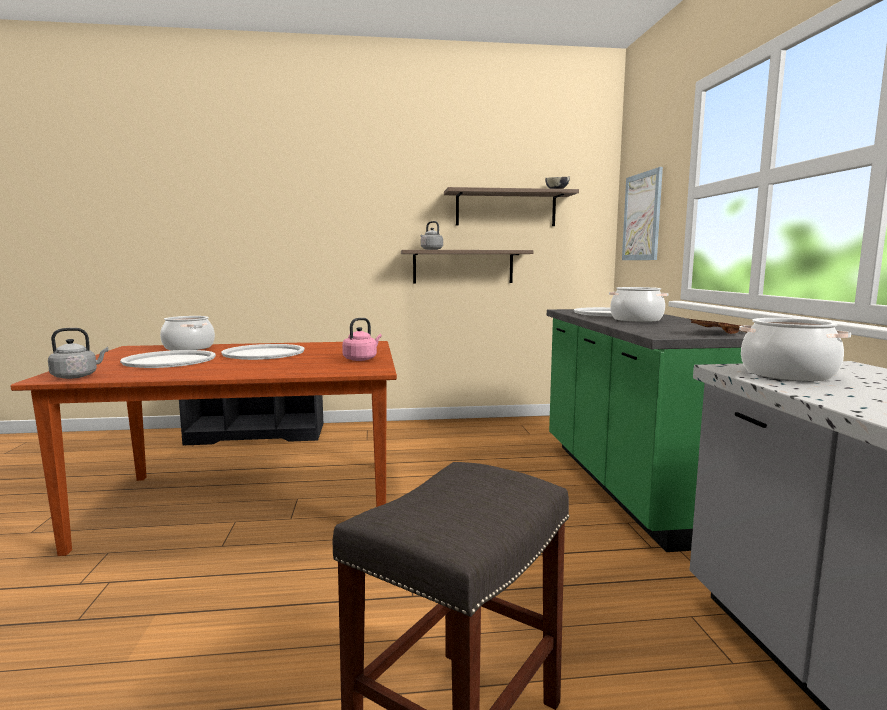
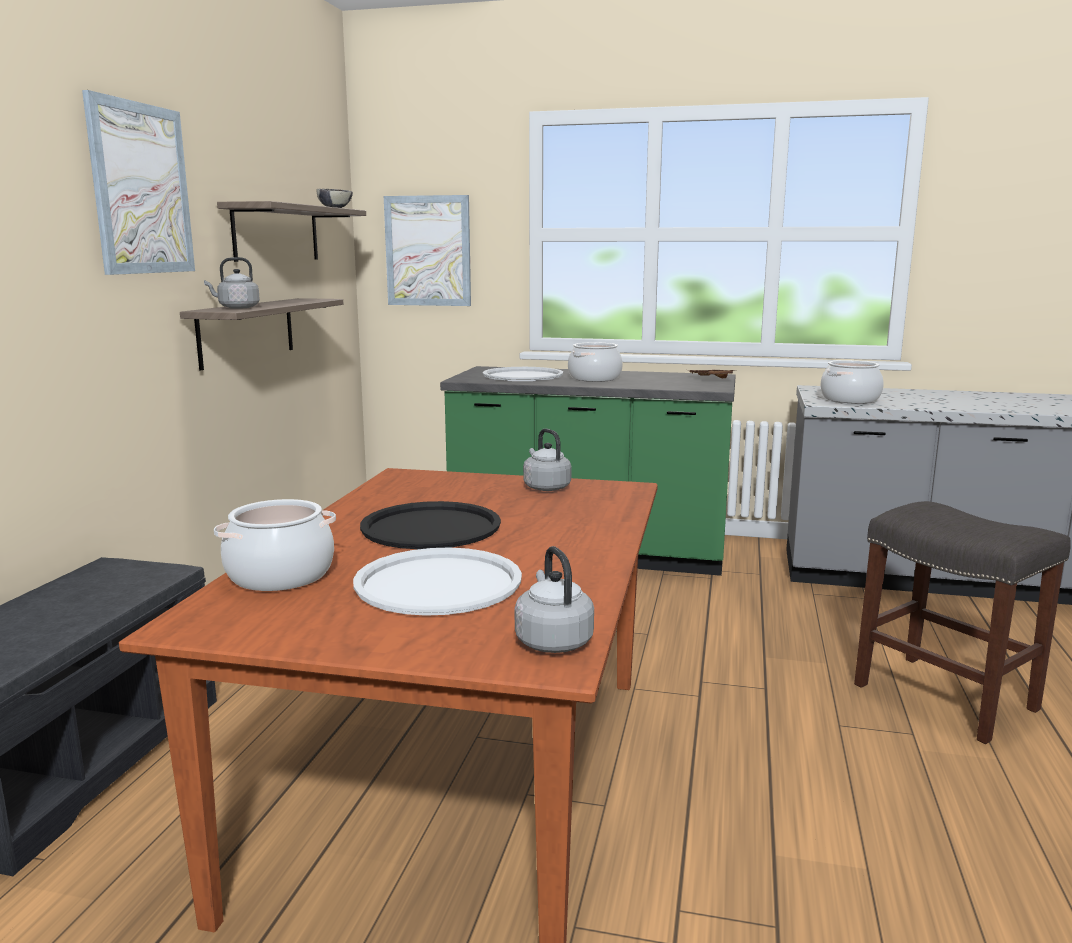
camera: 70 degrees left, 5 degrees up
white tray [221,344,305,360] -> black tray [360,501,501,549]
pink kettle [342,318,382,361] -> grey kettle [523,429,572,491]
none -> picture [82,90,195,275]

